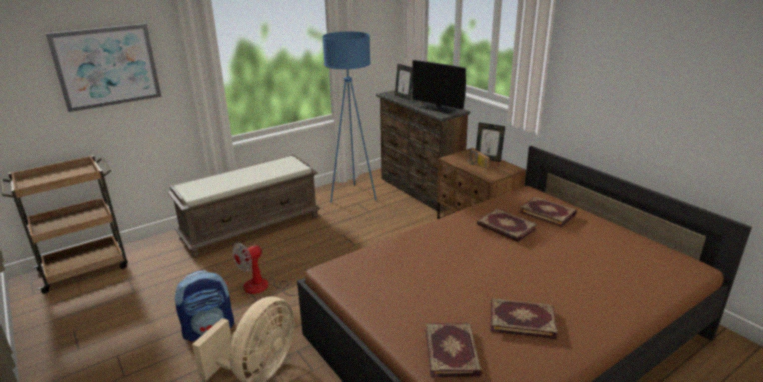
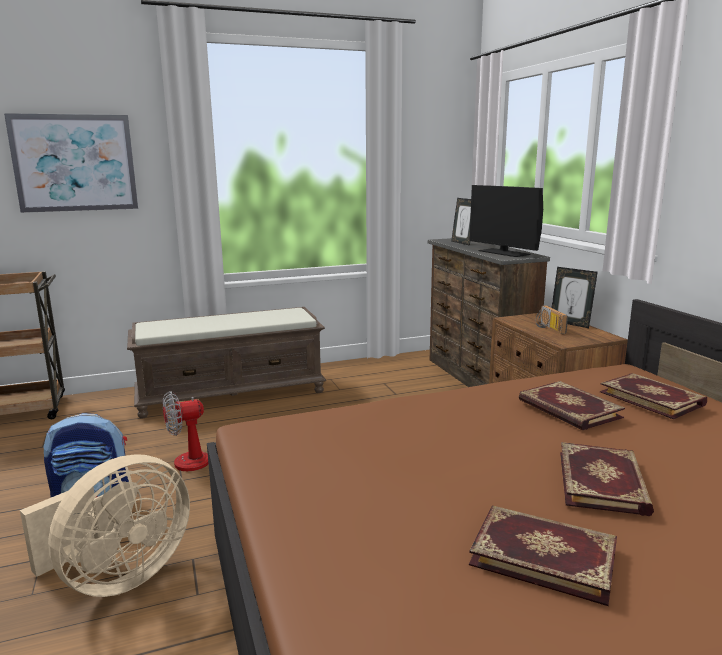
camera: 15 degrees right, 10 degrees down
blue floor lamp [322,32,377,203] -> none
book [426,323,482,378] -> book moved to [560,442,654,516]

